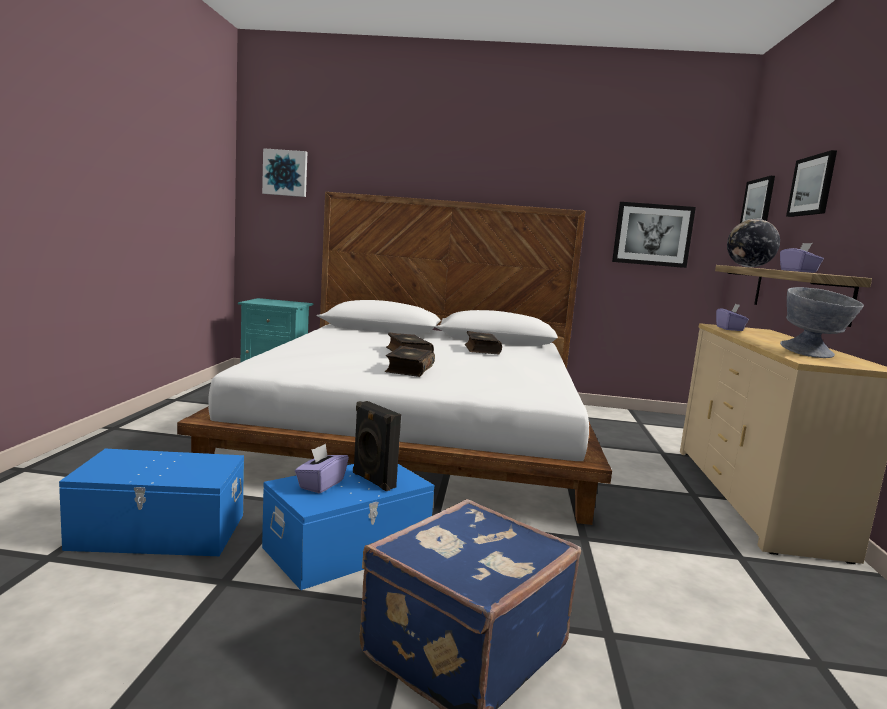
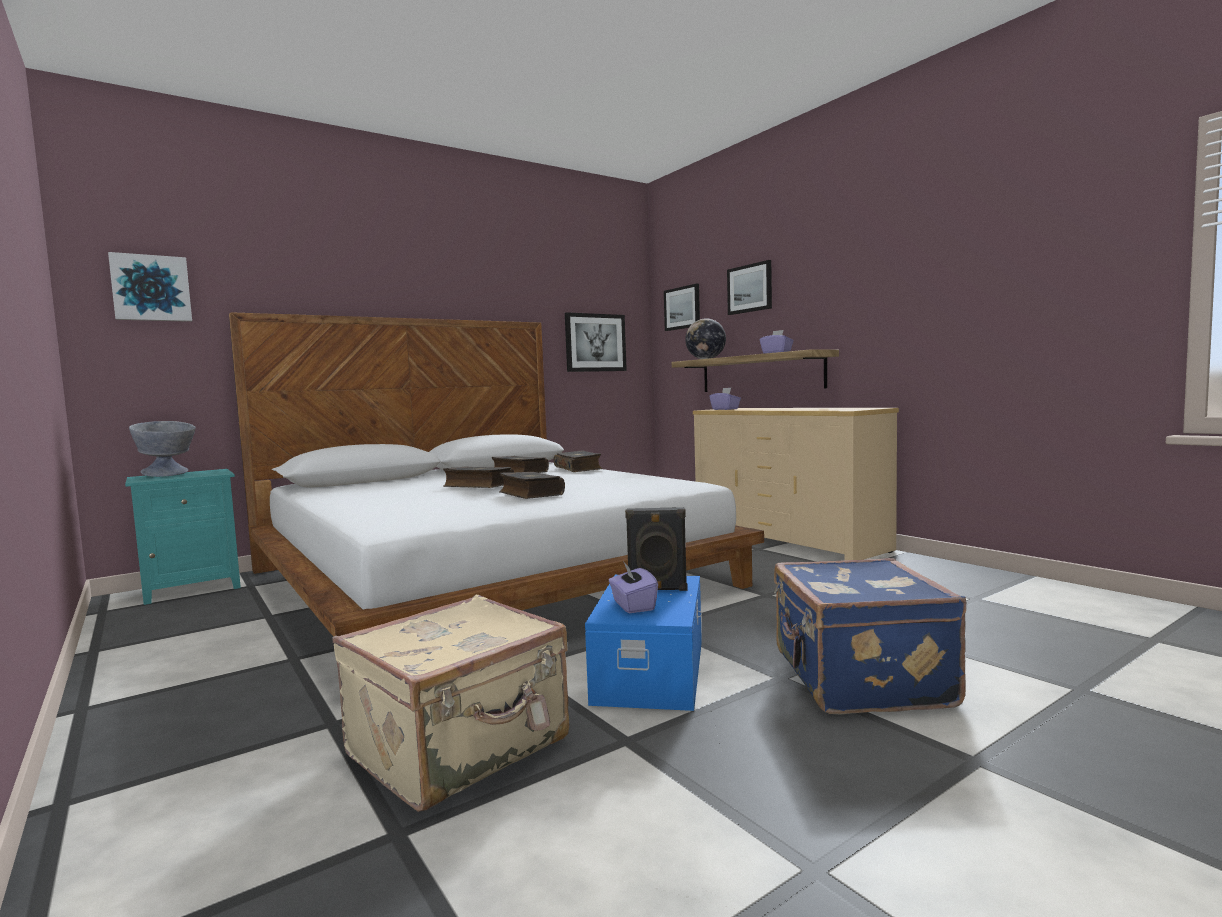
camera: 40 degrees left, 5 degrees down
blue storage box [59,449,244,556] -> beige suitcase [332,595,570,812]
grey bowl [780,287,864,358] -> grey bowl moved to [129,421,196,477]
none -> book [553,450,603,472]

